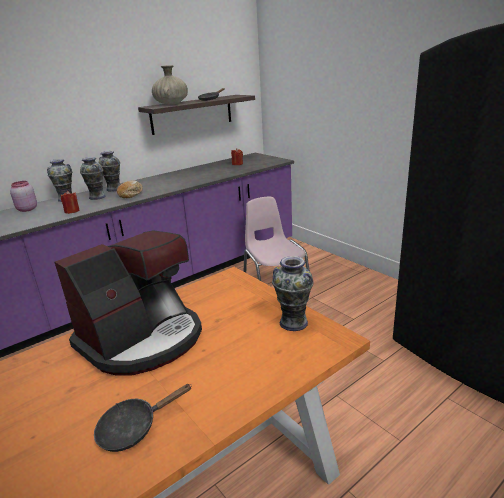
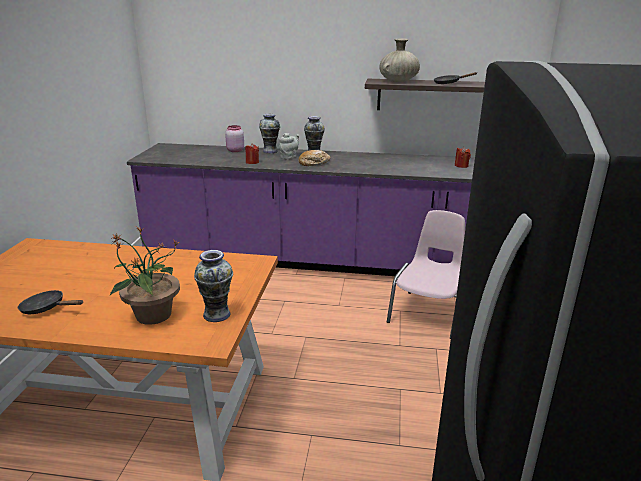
camera: 45 degrees right, 0 degrees up
coffee machine [55,230,202,376] -> none
vase [80,157,106,200] -> grey teapot [279,133,299,159]
none -> potted plant [110,227,180,325]

